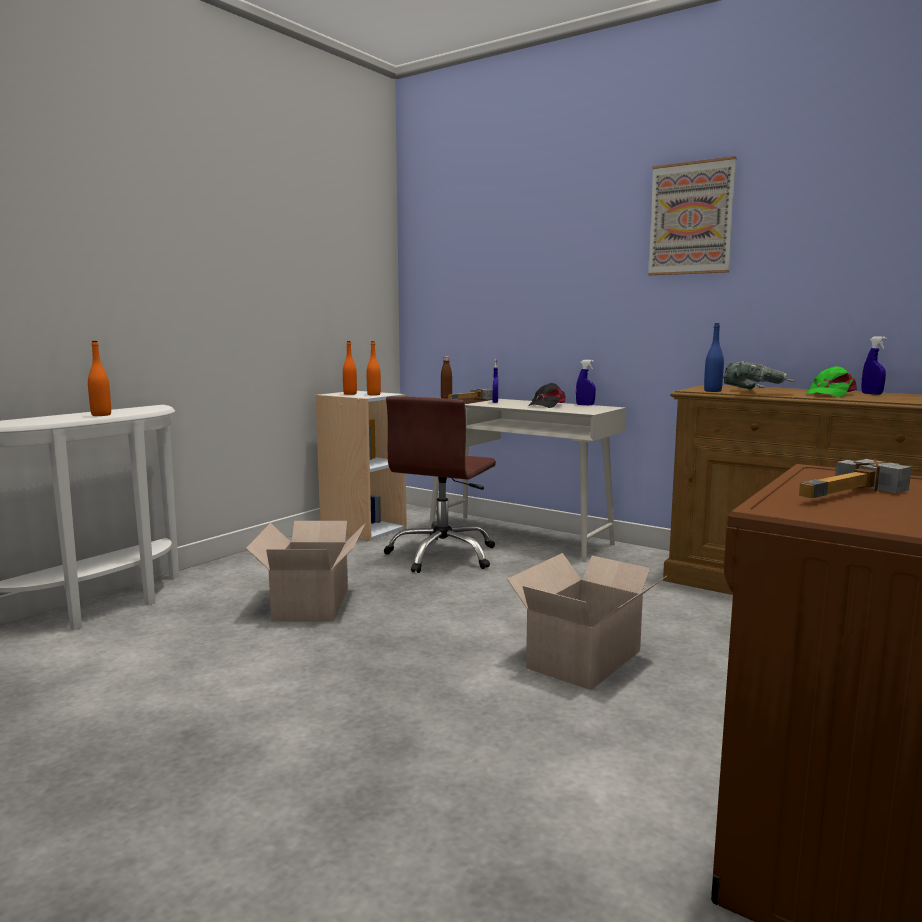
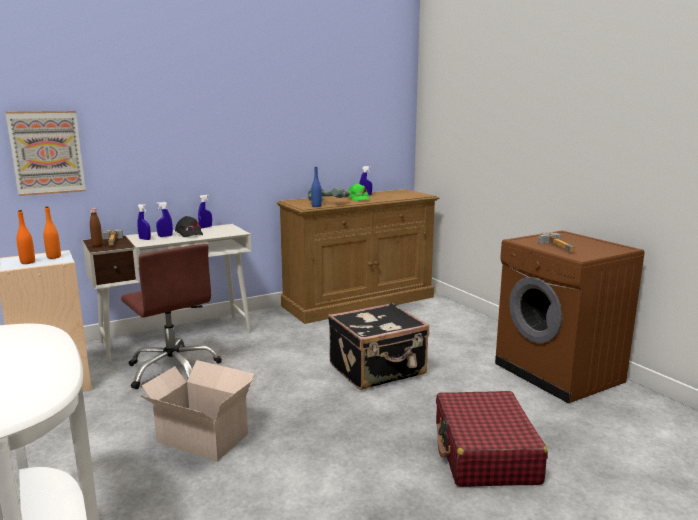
camera: 65 degrees left, 5 degrees up
orange bottle [88,341,111,416] -> none
cardboard box [507,553,667,690] -> black suitcase [328,303,429,390]
picture [648,156,737,275] -> picture moved to [6,111,86,196]
none -> blue spray bottle [156,202,173,237]
none -> red suitcase [436,391,548,487]

